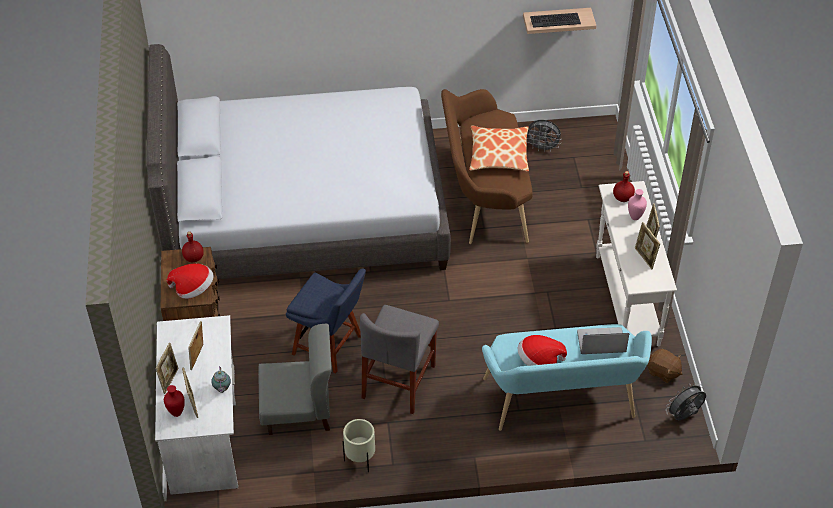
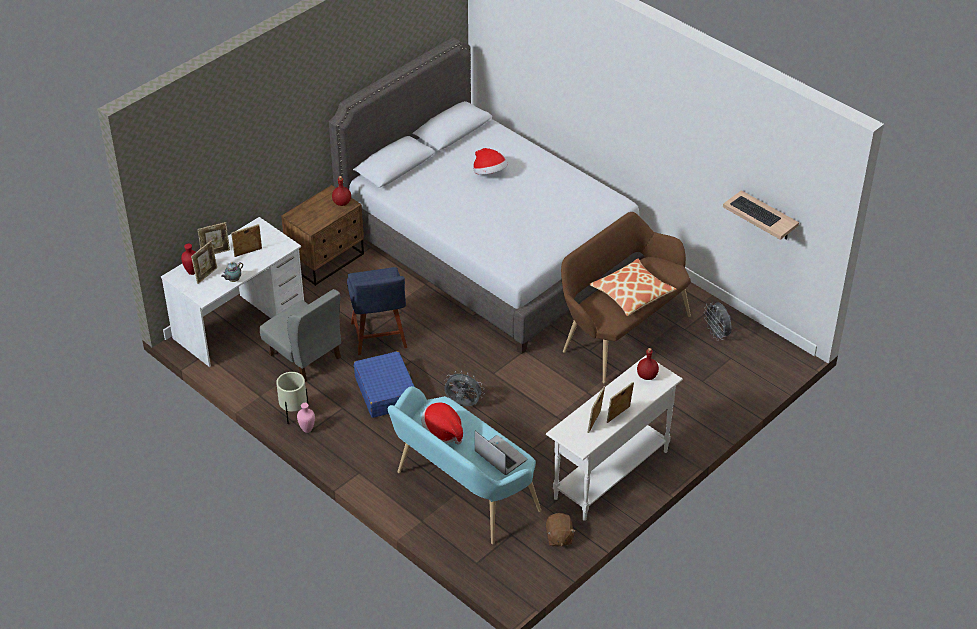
camera: 50 degrees right, 5 degrees down
hat [166,263,214,299] -> hat moved to [473,148,508,175]
grey chair [360,305,439,414] -> blue suitcase [354,351,415,418]
pink vase [628,189,647,220] -> pink vase moved to [297,403,315,433]
grey fan [666,382,706,420] -> grey fan moved to [444,371,484,406]

